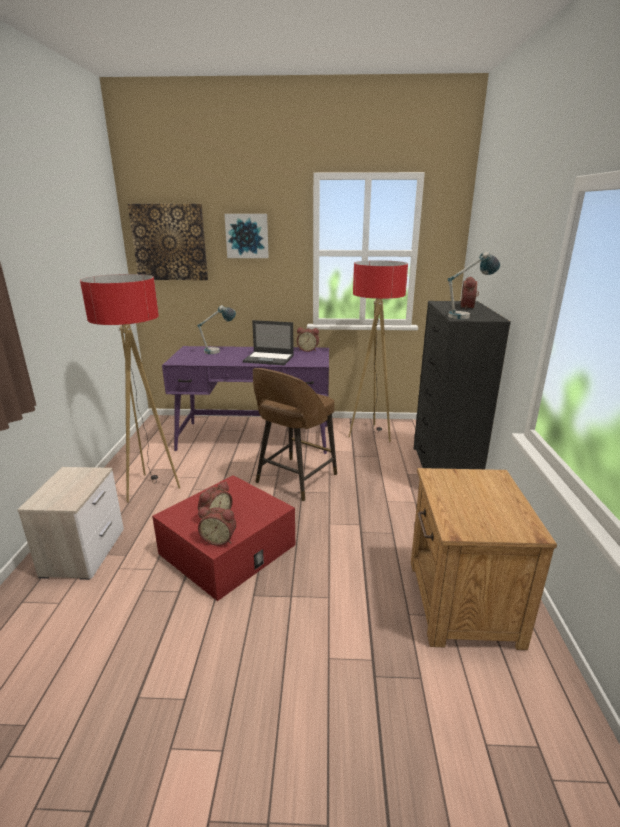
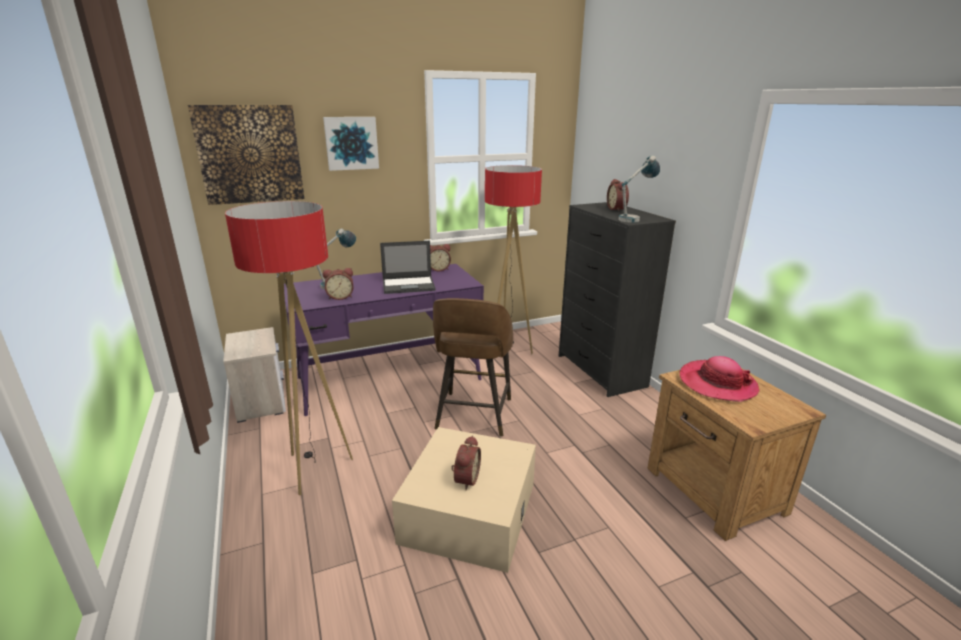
camera: 25 degrees left, 0 degrees up
nightstand [17,467,124,580] -> nightstand moved to [223,327,286,423]
red storage box [152,475,295,601] -> beige storage box [392,427,536,573]
alarm clock [198,507,236,546] -> alarm clock moved to [323,268,353,300]
none -> hat [680,356,759,402]

